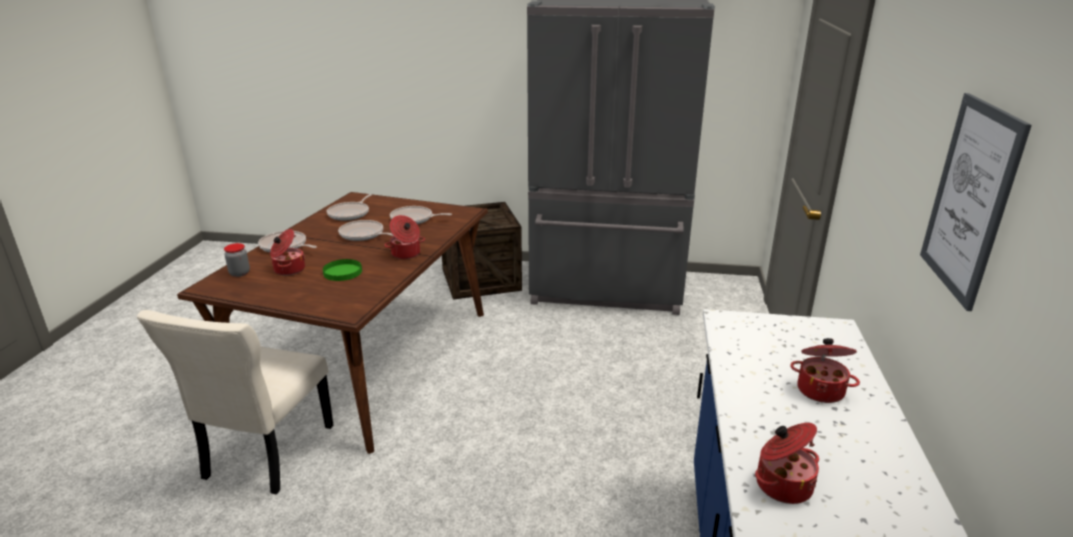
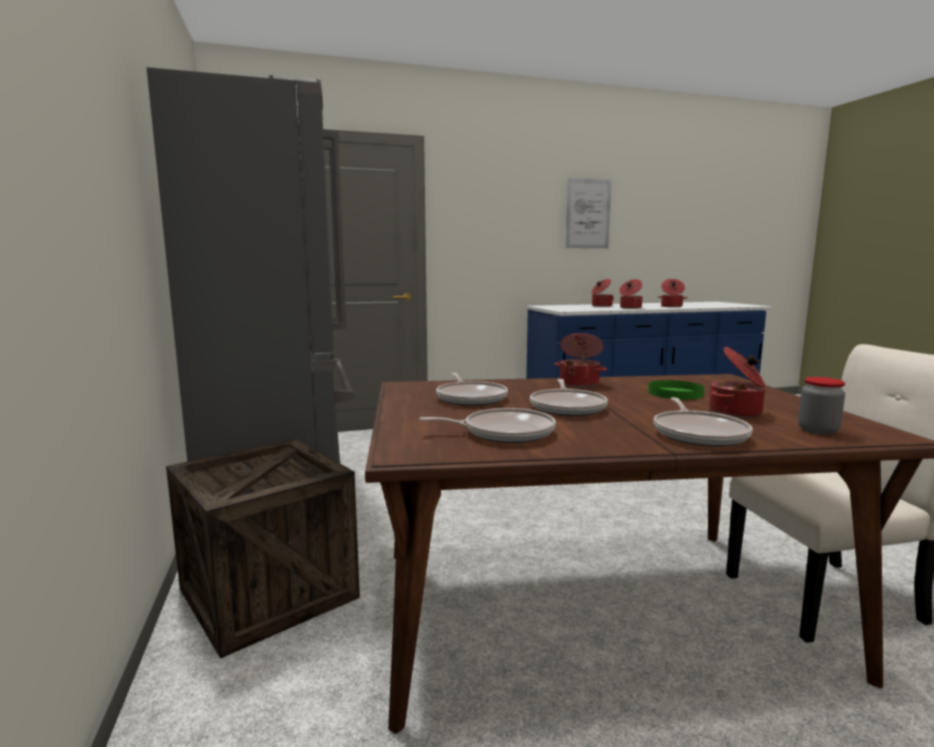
camera: 115 degrees left, 15 degrees down
none -> cooking pot [619,279,642,309]

